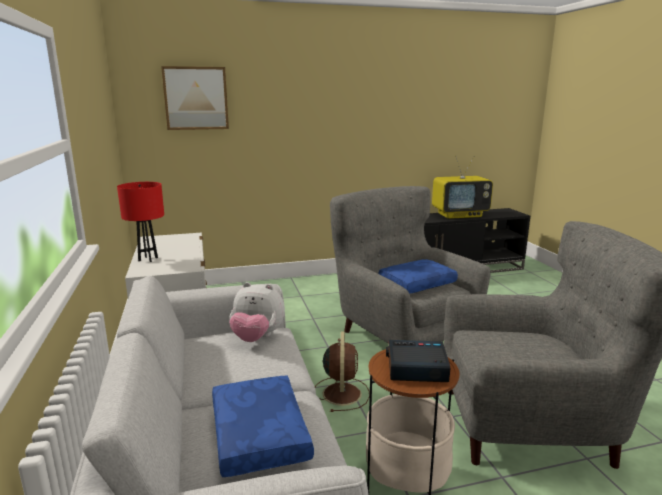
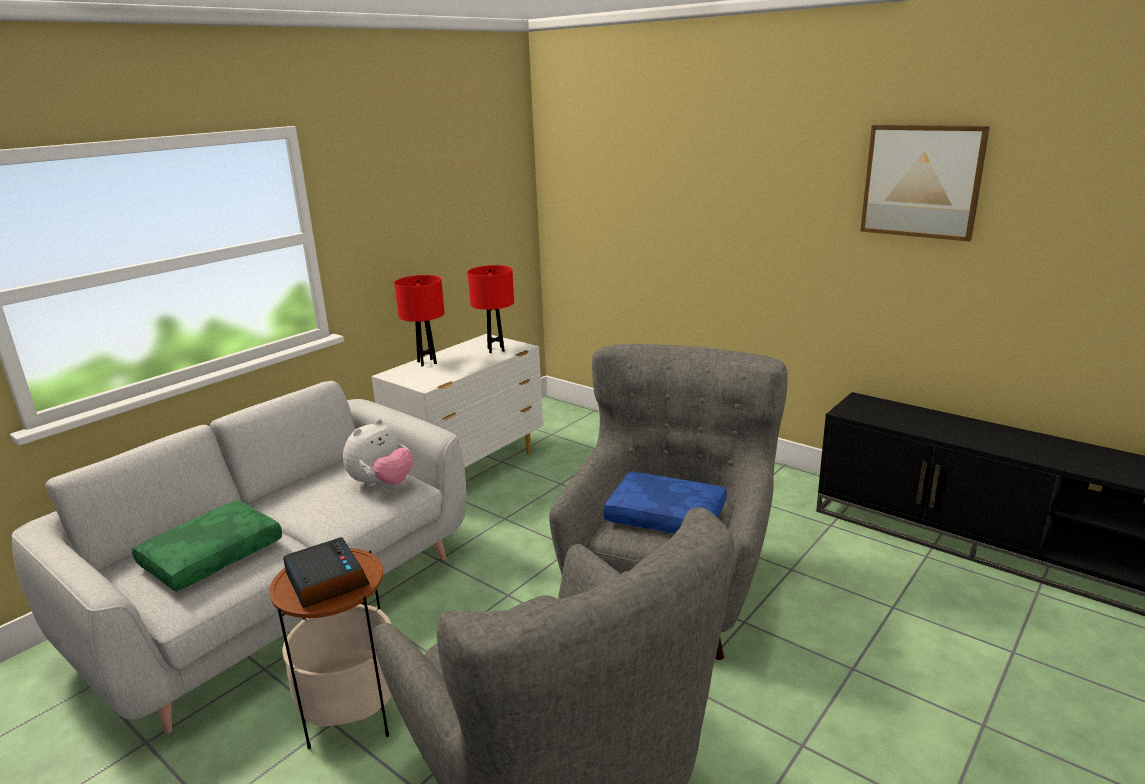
camera: 55 degrees right, 5 degrees up
picture [161,66,229,130] -> picture moved to [860,125,990,241]
blue pillow [212,376,314,477] -> green pillow [132,501,282,592]
plush toy [229,282,285,342] -> plush toy turned 120 degrees counterclockwise [343,419,413,487]
brown fan [315,332,370,412] -> none
television [432,155,493,219] -> none
none -> red table lamp [468,265,514,353]

